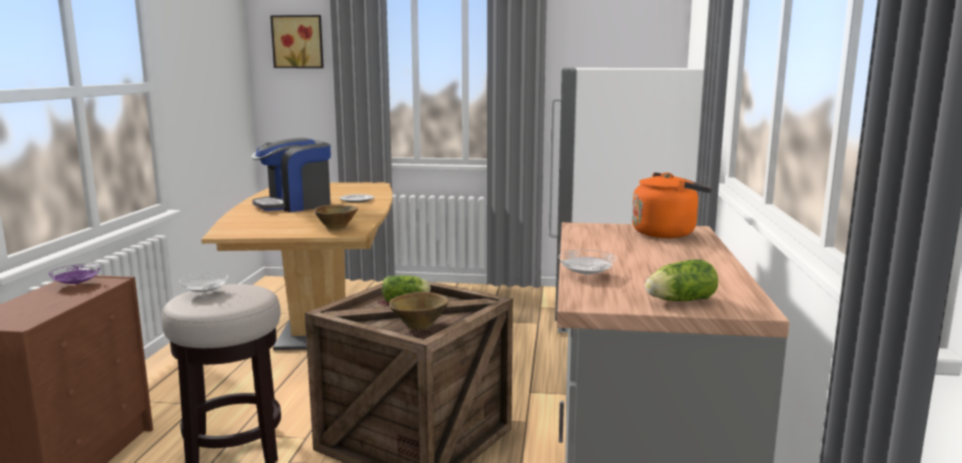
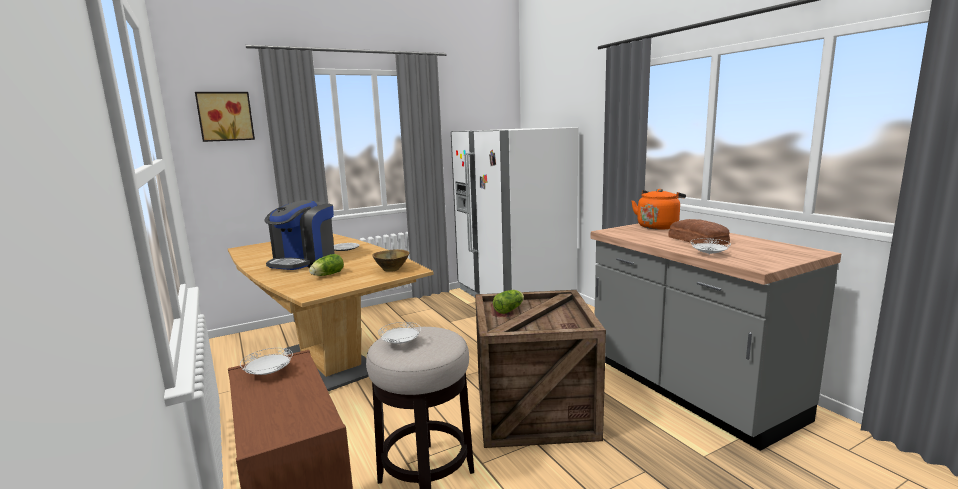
camera: 35 degrees left, 0 degrees up
purple plate [49,264,100,285] -> white plate [240,348,293,375]
brown bowl [389,292,448,329] -> none
lettuce [645,259,718,301] -> lettuce moved to [309,254,344,276]
none -> bread [668,219,730,245]

